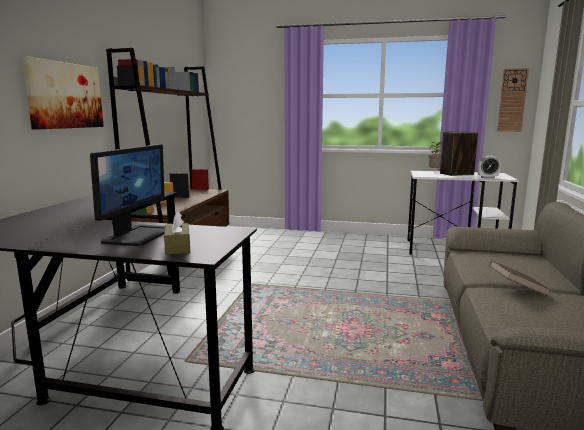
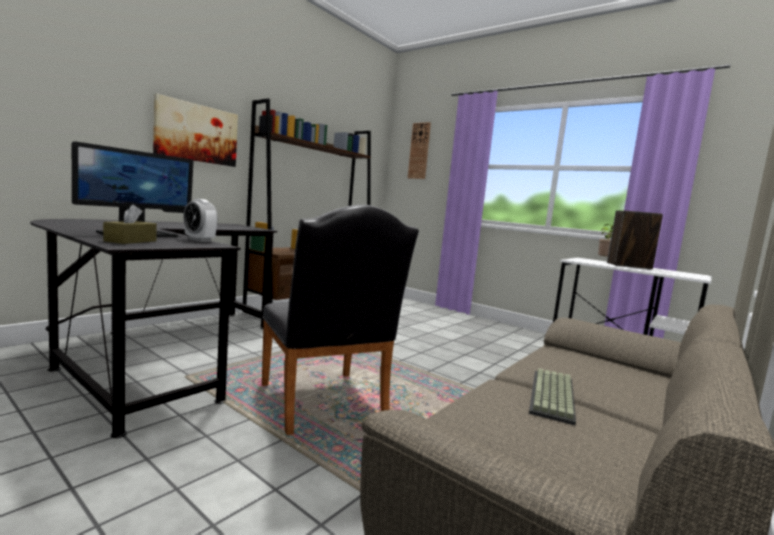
camera: 25 degrees right, 5 degrees down
alarm clock [477,155,501,179] -> alarm clock moved to [183,199,218,242]
brown book [489,260,551,296] -> keyboard [529,368,576,425]
wall clock [497,68,529,132] -> wall clock moved to [408,122,431,179]
none -> black chair [262,205,419,435]

